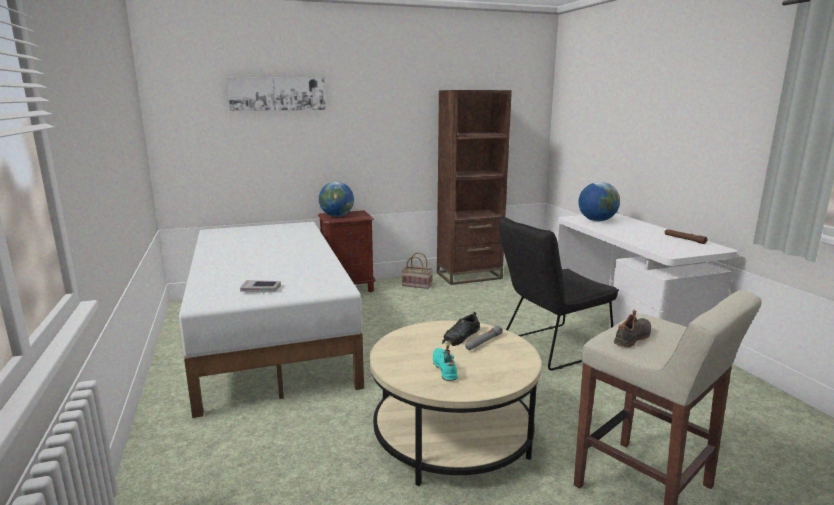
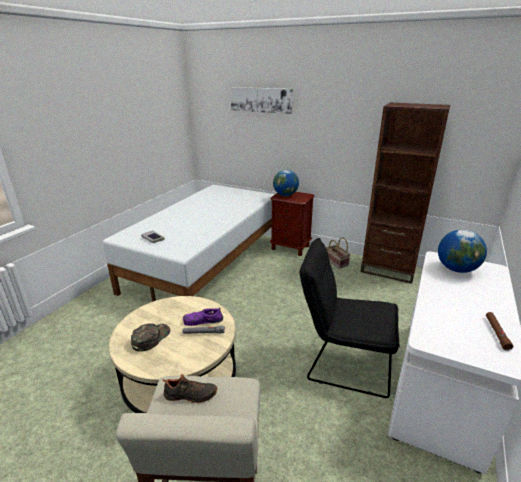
camera: 45 degrees right, 10 degrees up
turquoise shoe [433,345,458,381] -> green cap [131,323,171,352]
black shoe [442,312,480,346] -> purple shoe [183,308,223,326]

